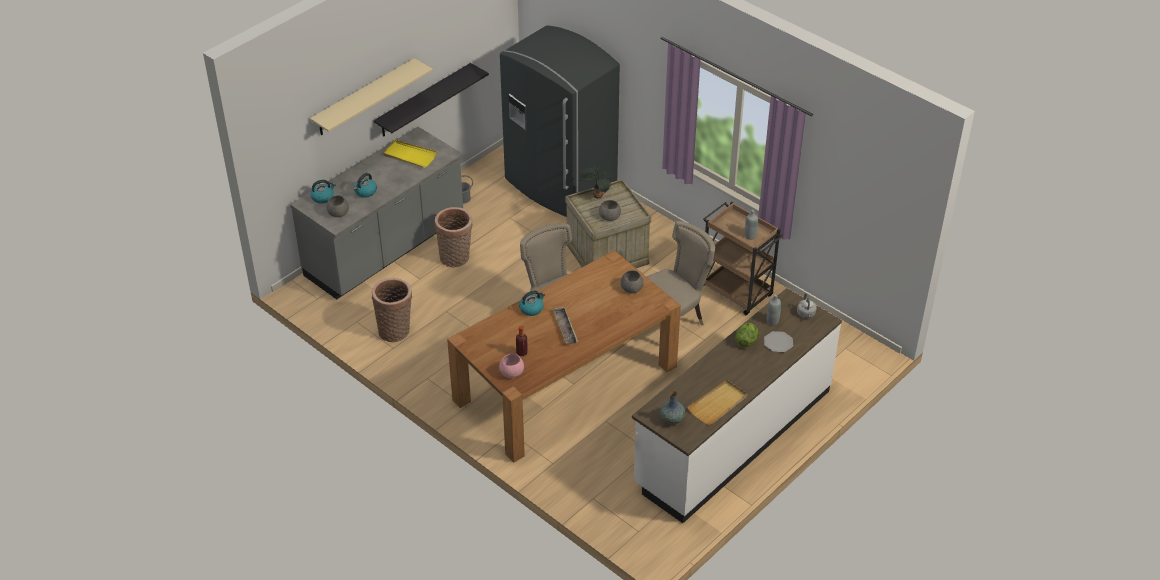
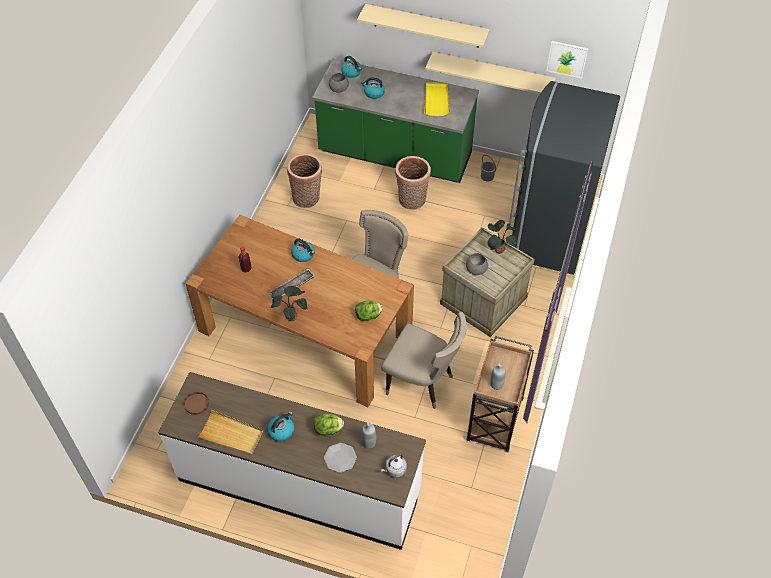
camera: 65 degrees right, 10 degrees up
grey counter [290,127,463,299] -> green counter [312,59,479,183]
black shelf [374,63,489,137] -> beige shelf [425,52,556,94]
pink bowl [499,354,524,378] -> none
grey bowl [621,270,643,293] -> lettuce [355,301,382,321]
vase [660,391,685,424] -> brown plate [184,392,209,415]
none -> kettle [267,412,294,441]
none -> potted plant [271,286,308,321]
none -> picture [546,41,589,79]

